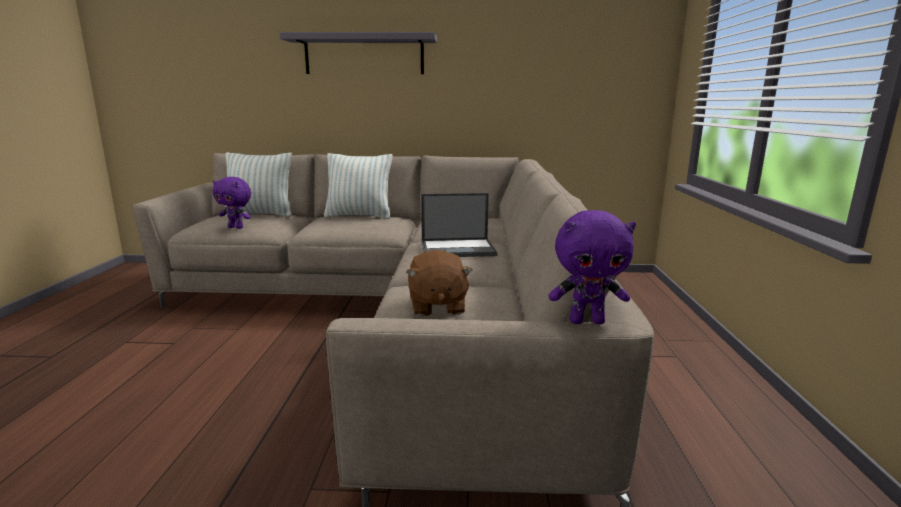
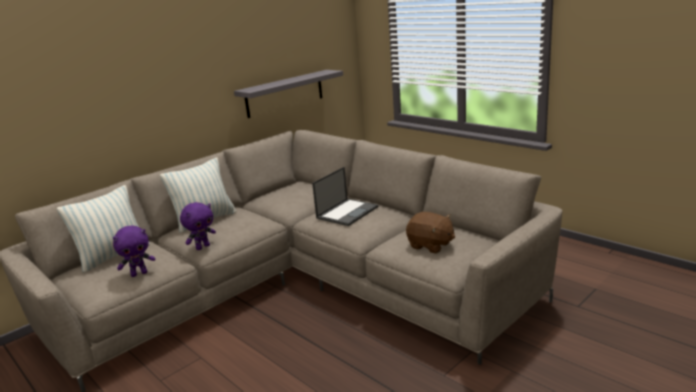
camera: 45 degrees left, 5 degrees up
grey shelf [279,32,437,74] -> grey shelf moved to [234,70,343,118]
purple plush toy [548,210,636,324] -> purple plush toy moved to [180,202,216,250]

